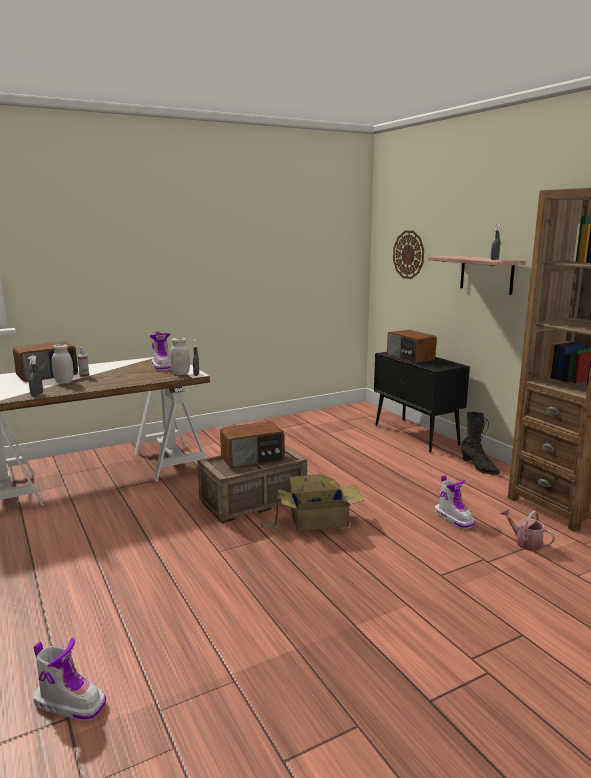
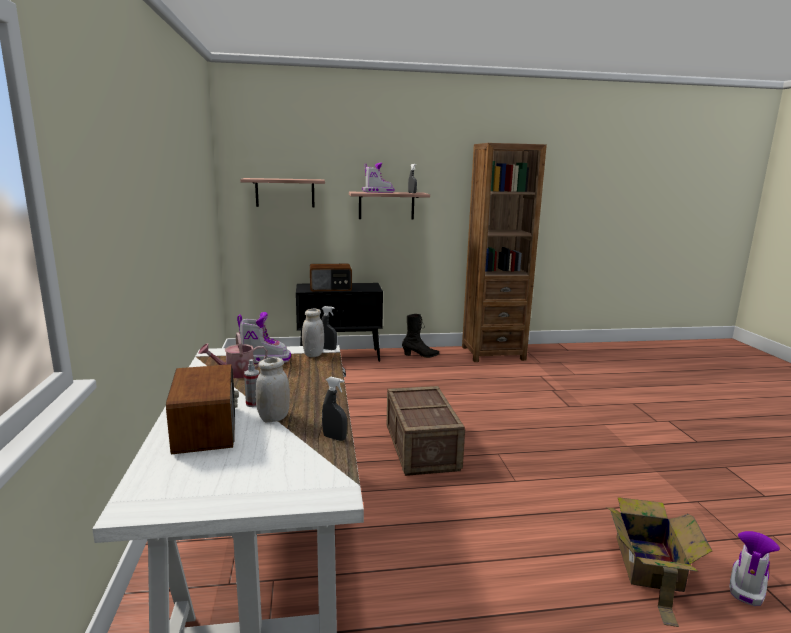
camera: 70 degrees left, 0 degrees up
radio [220,421,285,469] -> none
cardboard box [260,474,364,532] -> cardboard box moved to [606,497,712,627]
wall clock [393,231,424,279] -> shelf [240,178,325,207]
boot [435,475,475,529] -> boot moved to [362,163,395,193]
watering can [500,508,555,551] -> watering can moved to [198,332,268,378]

